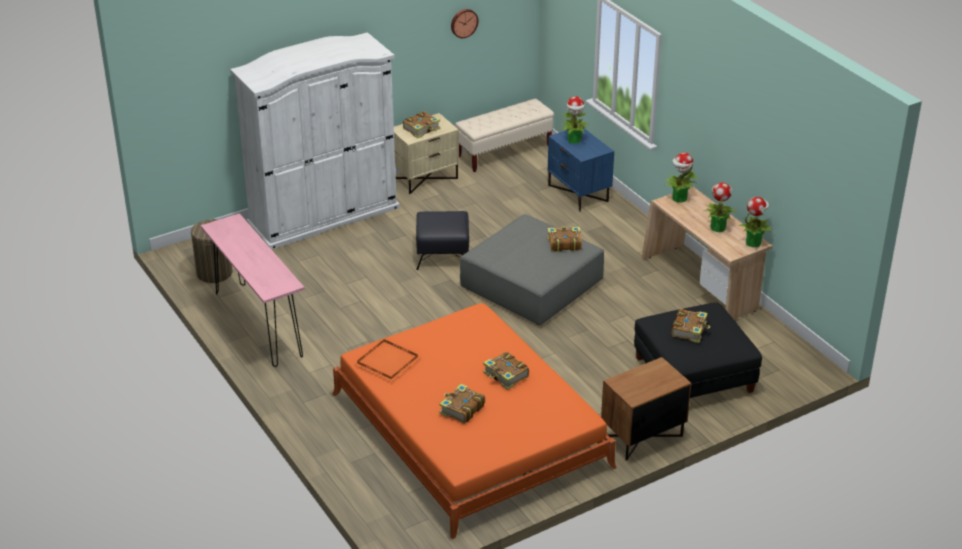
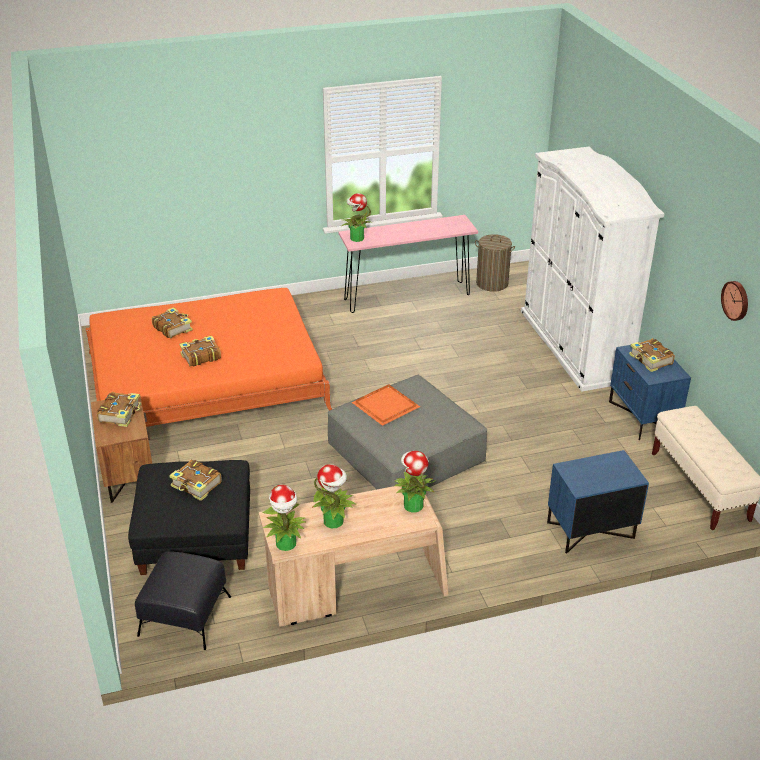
camera: 105 degrees right, 0 degrees up
orange tray [353,339,421,382] -> orange tray moved to [352,384,420,426]
beige nightstand [394,113,459,194] -> blue nightstand [609,345,691,440]
black ottoman [416,211,469,270] -> black ottoman moved to [135,551,231,650]
book [547,226,582,251] -> book moved to [97,392,141,427]
potted plant [560,96,589,144] -> potted plant moved to [342,193,372,242]

